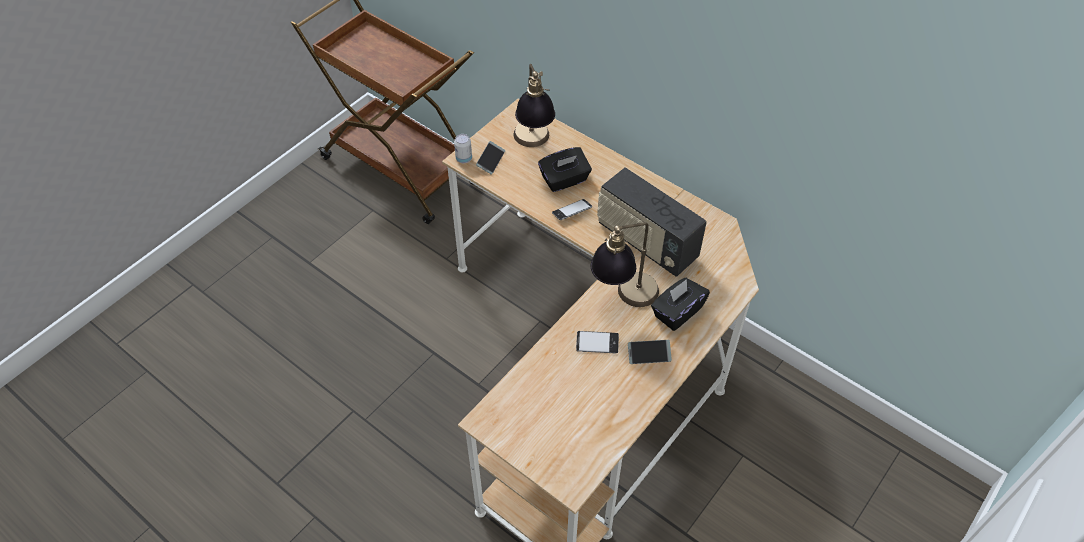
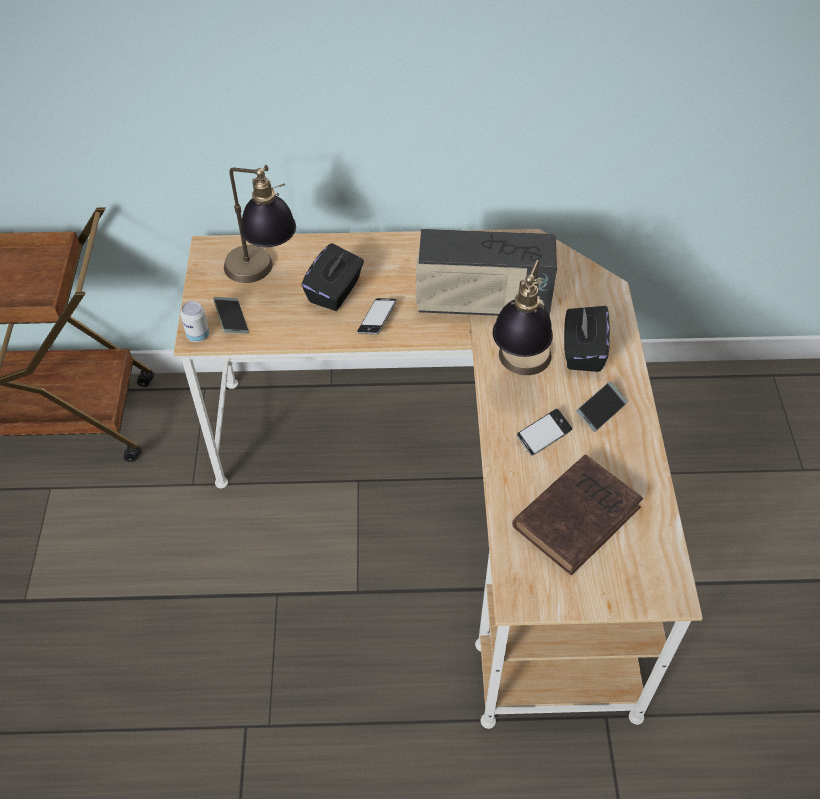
camera: 40 degrees left, 0 degrees up
none -> brown book [512,455,643,575]

